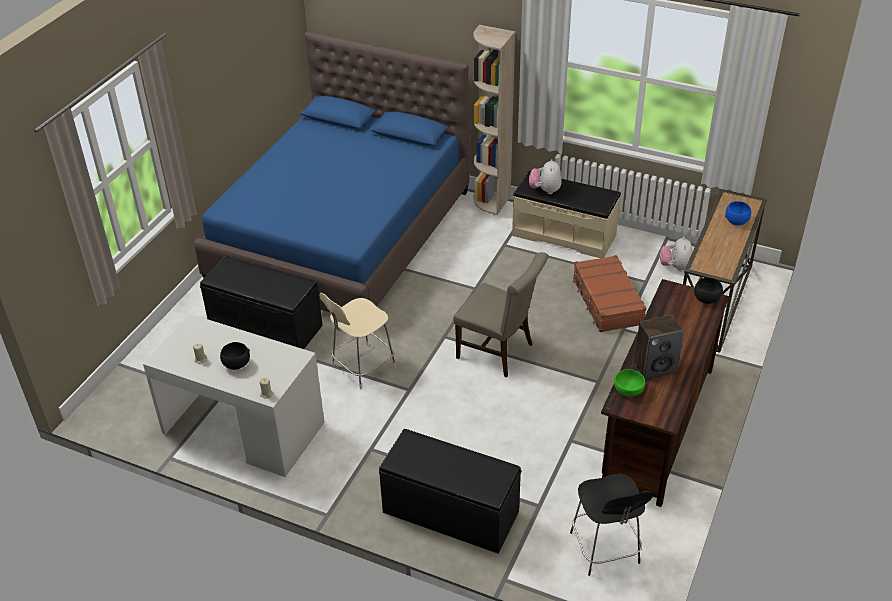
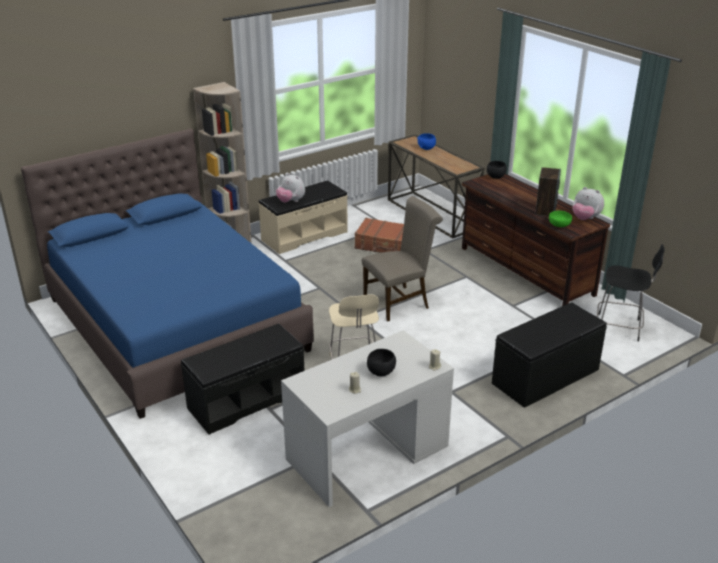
camera: 60 degrees left, 10 degrees down
plush toy [660,237,693,271] -> plush toy moved to [572,187,604,220]

